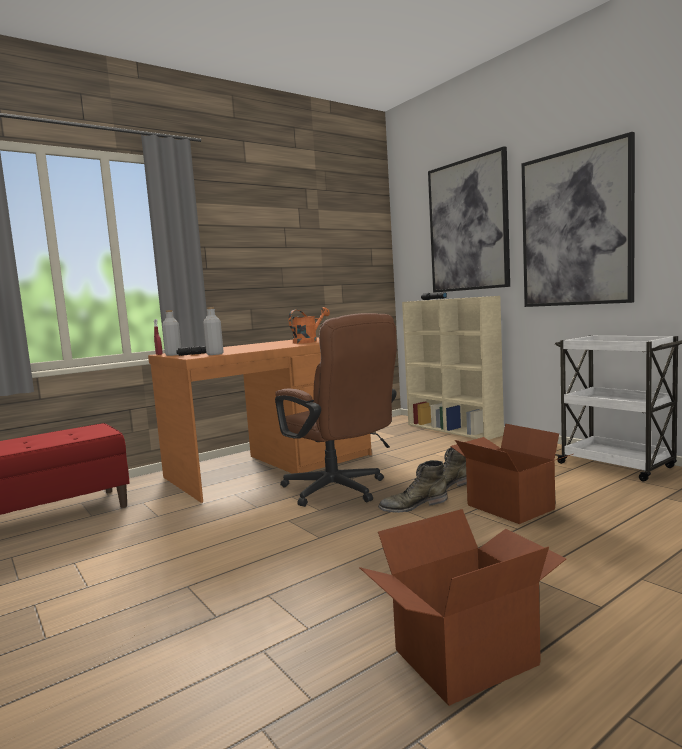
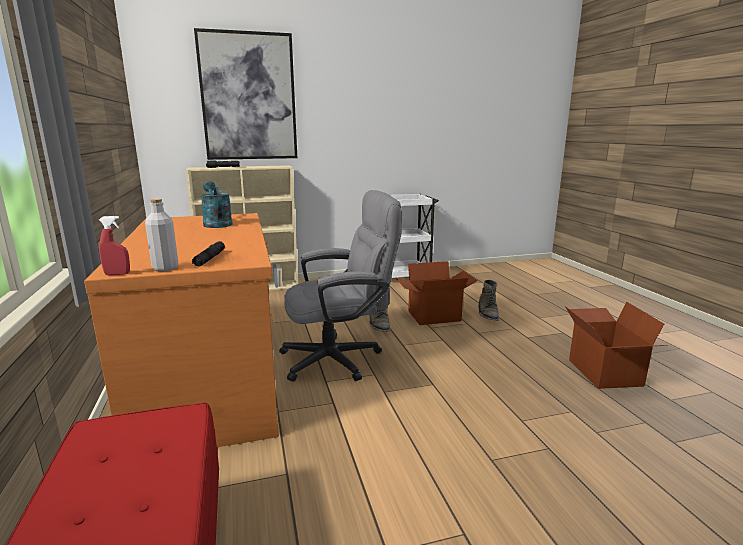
camera: 70 degrees left, 10 degrees up
grey bottle [203,307,224,355] -> none
brown office chair [275,313,397,507] -> grey office chair [279,190,402,382]
orange watering can [288,307,330,344] -> turquoise watering can [201,181,233,228]
green boot [378,460,448,513] -> green boot moved to [478,280,499,321]
picture [521,132,635,307] -> none

